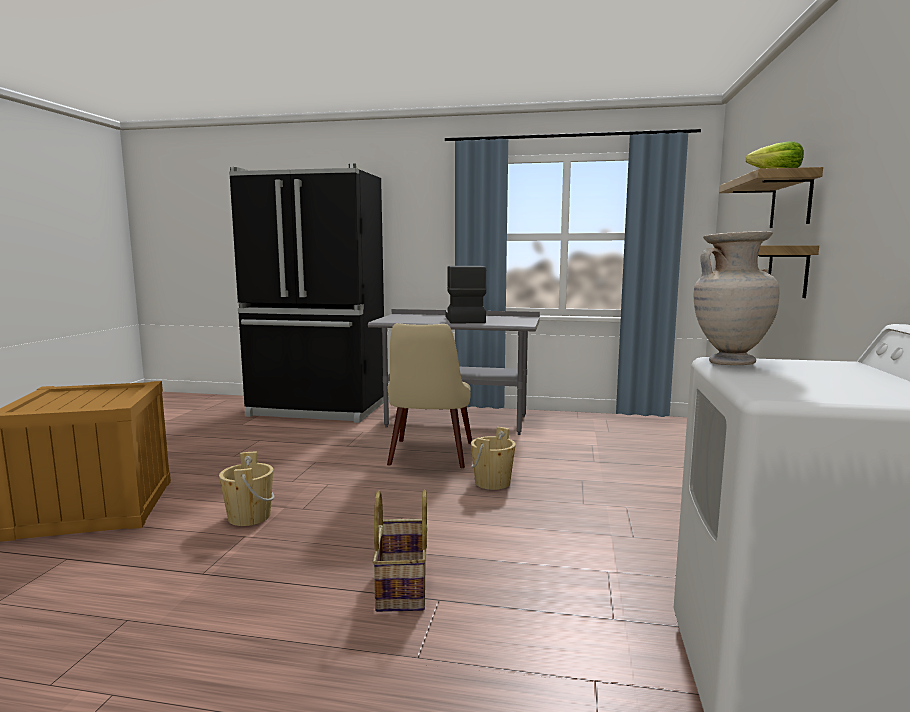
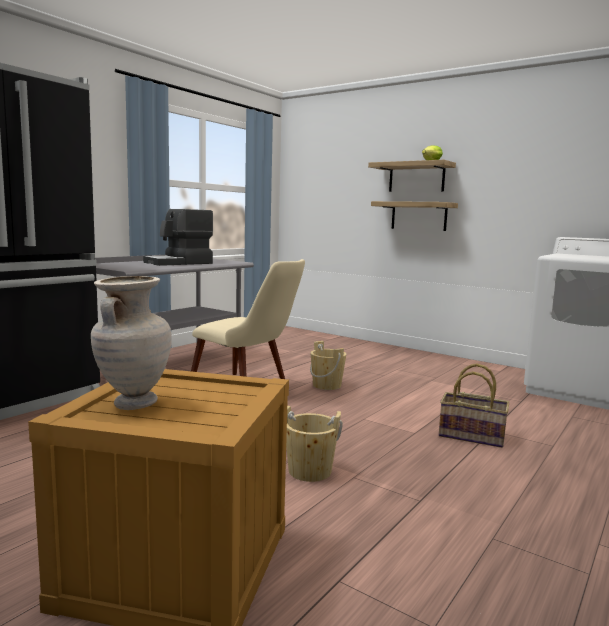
camera: 65 degrees left, 0 degrees up
coffee machine [445,266,487,324] -> coffee machine turned 60 degrees counterclockwise [143,209,213,266]
beige vase [693,231,779,365] -> beige vase moved to [91,276,172,410]

